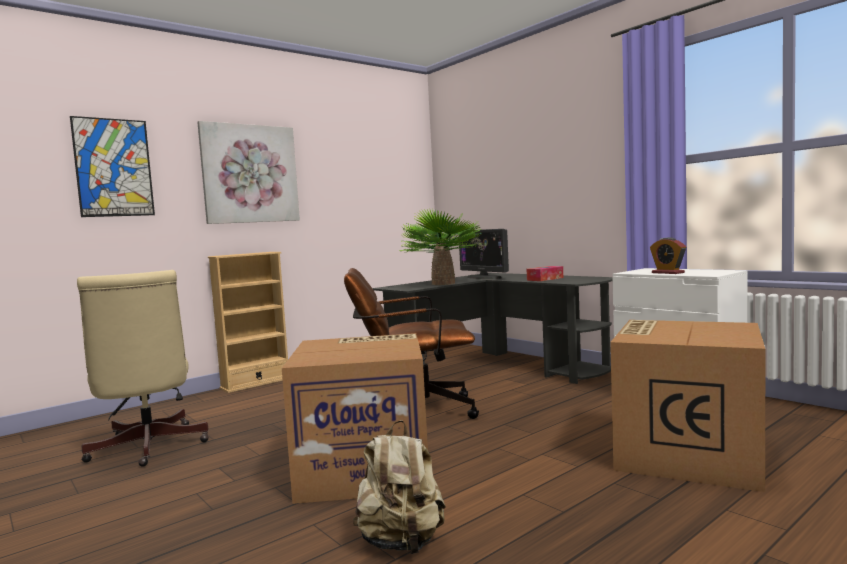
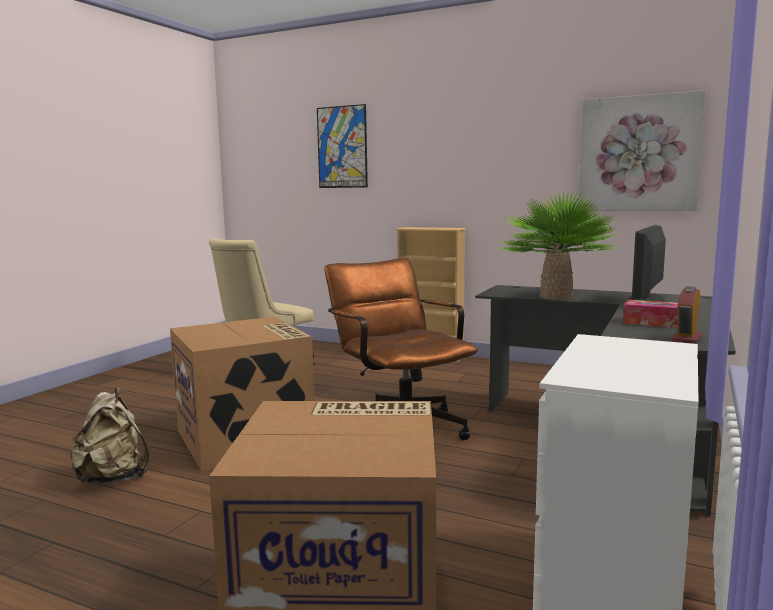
camera: 65 degrees right, 5 degrees up
picture [197,121,300,224] -> picture moved to [578,91,706,211]
alarm clock [650,237,686,274] -> alarm clock moved to [671,286,702,344]

